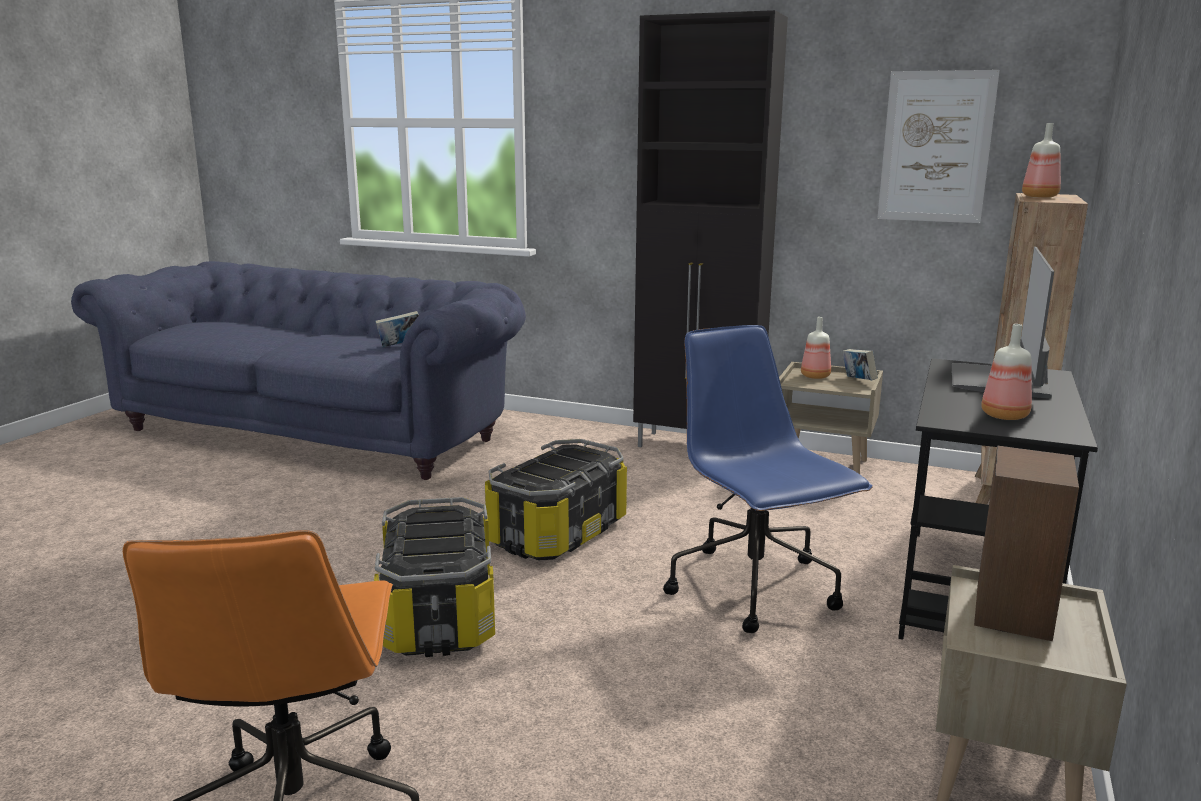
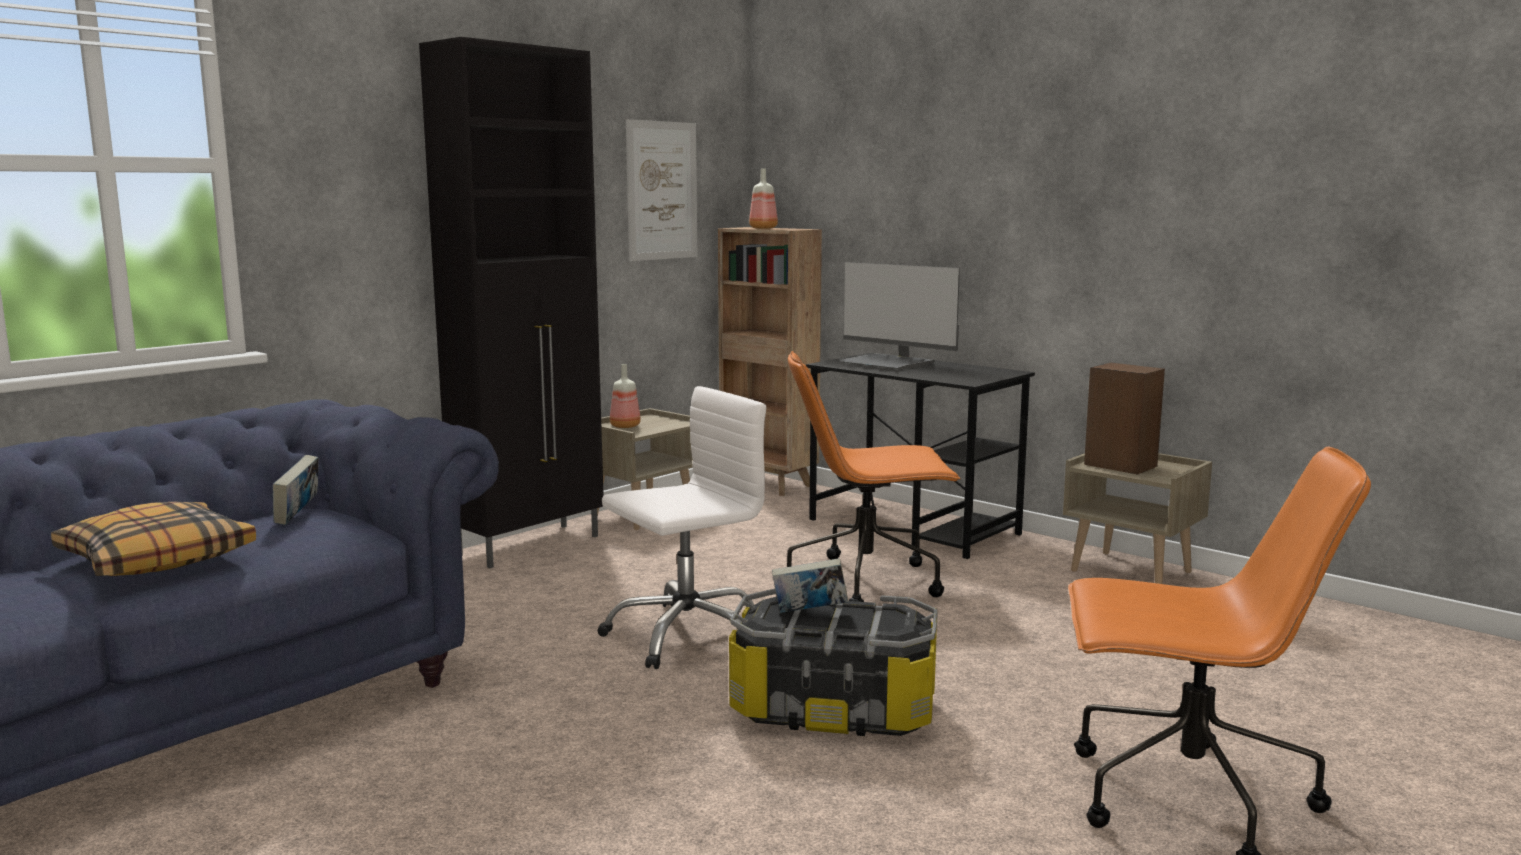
camera: 70 degrees left, 5 degrees down
storage box [485,439,627,561] -> white office chair [597,386,766,669]
blue office chair [663,325,873,633] -> orange office chair [787,351,961,602]
book [842,349,878,380] -> book moved to [772,558,848,613]
bottle [981,324,1032,420] -> none
none -> pillow [51,502,256,576]

